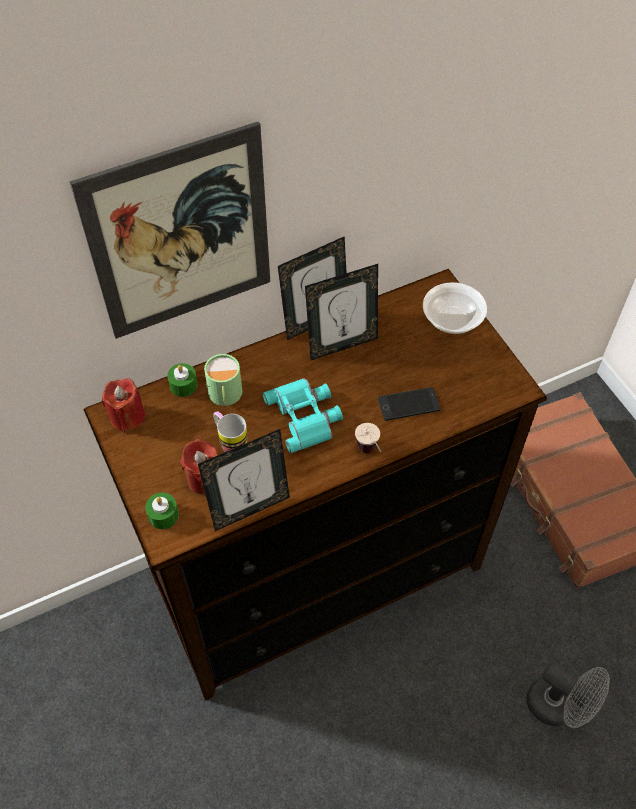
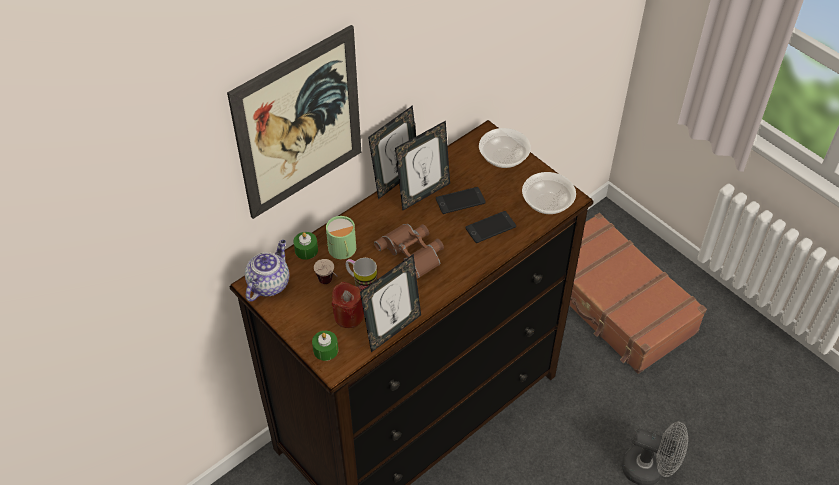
camera: 15 degrees left, 5 degrees down
red candle [102,378,146,433] -> teapot [245,240,289,301]
turquoise binoculars [263,378,343,453] -> brown binoculars [374,224,444,279]
cup [355,423,382,453] -> cup moved to [314,259,338,284]
none -> phone [436,187,485,214]
none -> bowl [522,172,576,214]

